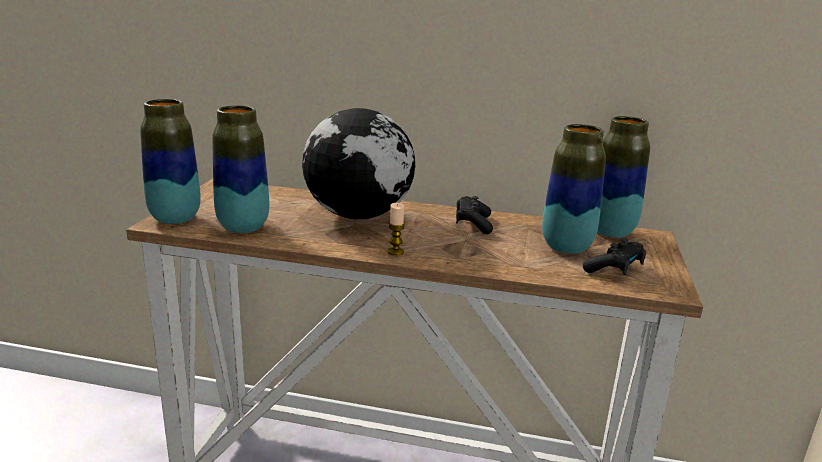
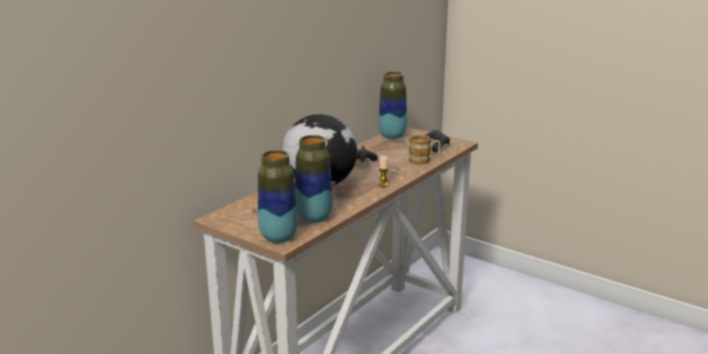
camera: 65 degrees left, 0 degrees up
vase [542,124,606,254] -> none
none -> mug [409,135,441,165]

